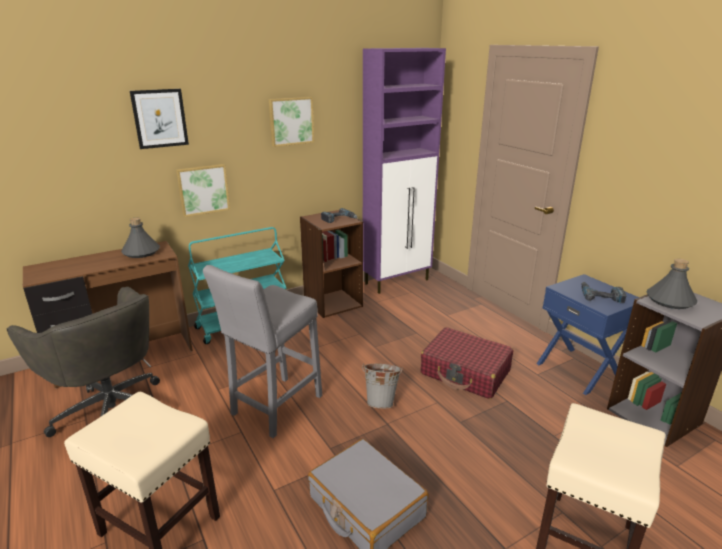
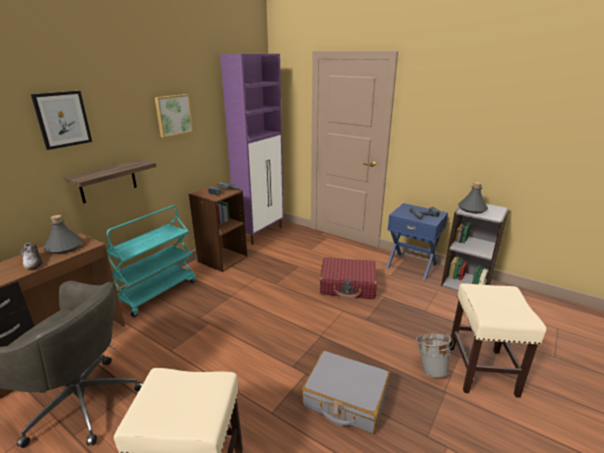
camera: 25 degrees left, 0 degrees up
picture [176,164,230,217] -> shelf [64,159,156,203]
grey stool [203,265,322,438] -> none
grey bucket [362,363,403,409] -> grey bucket moved to [416,334,453,377]
none -> shoe [19,242,43,271]

